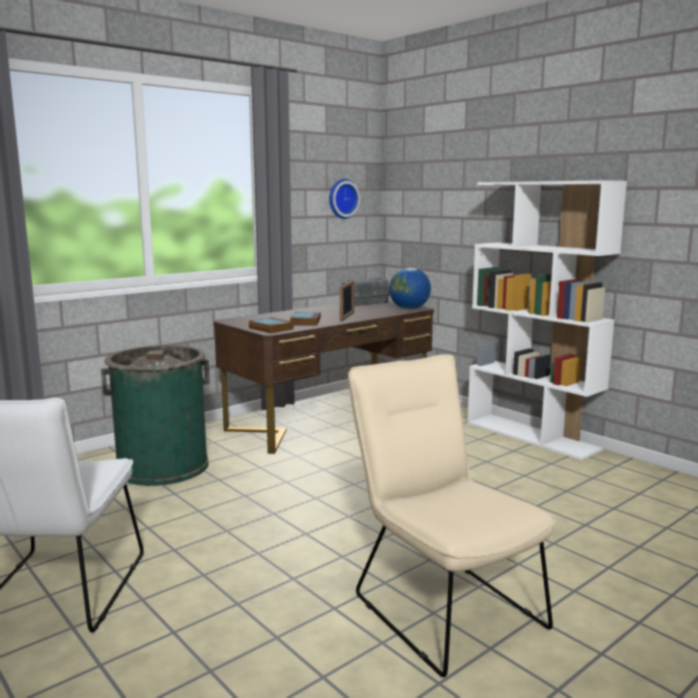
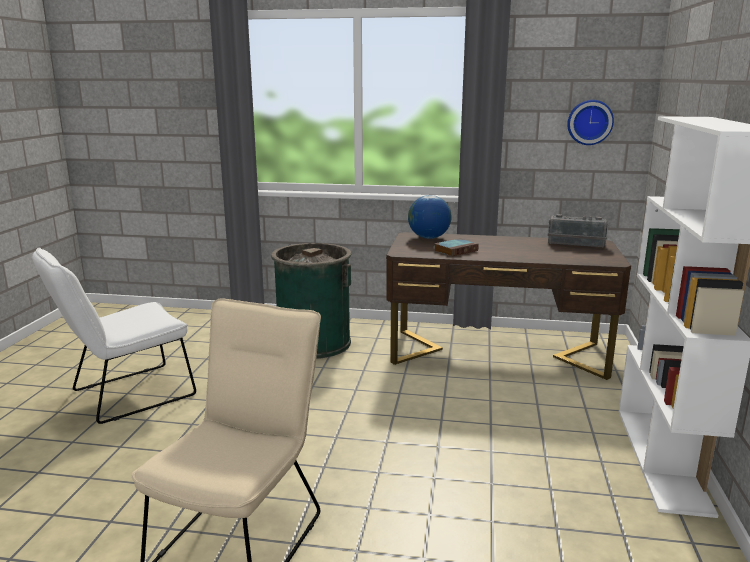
camera: 50 degrees right, 5 degrees up
book [249,317,294,334] -> none
picture frame [340,281,354,322] -> none
globe [389,268,431,310] -> globe moved to [408,195,452,239]

